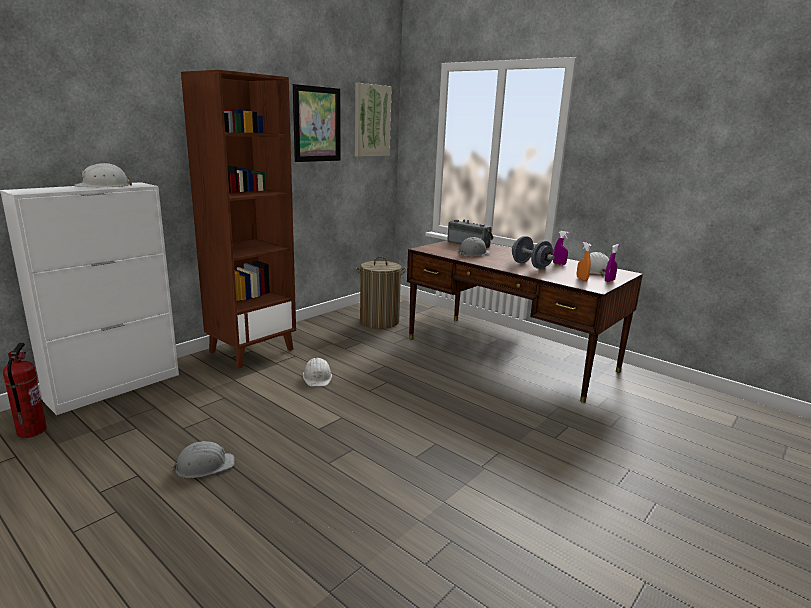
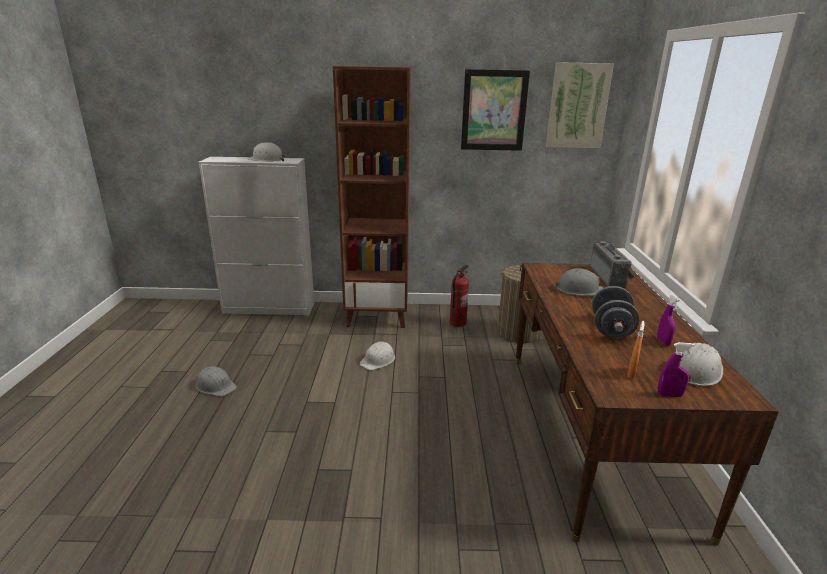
camera: 50 degrees right, 5 degrees up
fire extinguisher [3,343,47,438] -> fire extinguisher moved to [450,265,469,327]

